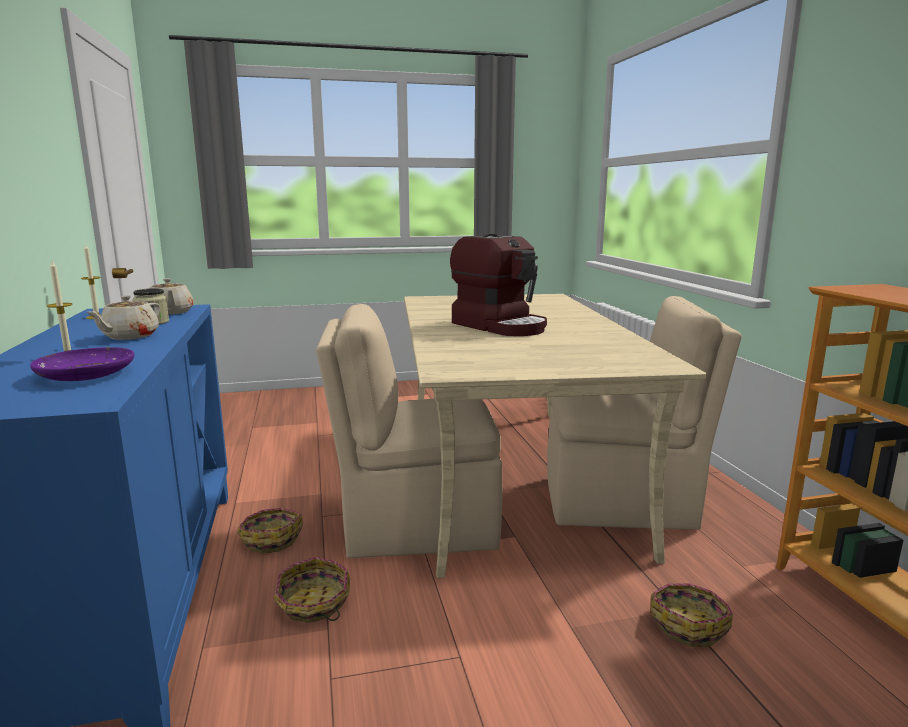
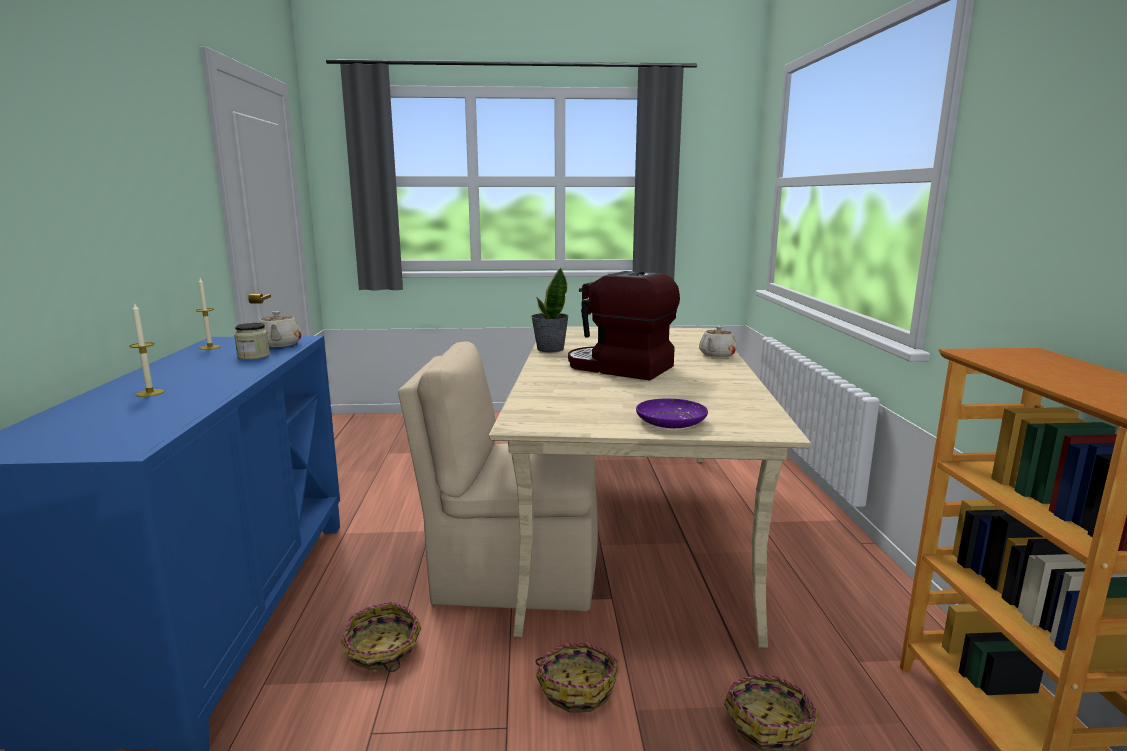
camera: 10 degrees right, 0 degrees up
purple plate [30,347,134,381] -> purple plate moved to [636,399,708,428]
beige teapot [87,295,160,340] -> beige teapot moved to [699,326,737,357]
basket [237,508,303,553] -> basket moved to [535,643,618,713]
coffee machine [450,234,547,336] -> coffee machine turned 150 degrees clockwise [568,271,680,381]
beige chair [547,296,742,530] -> none
none -> potted plant [531,267,569,352]

